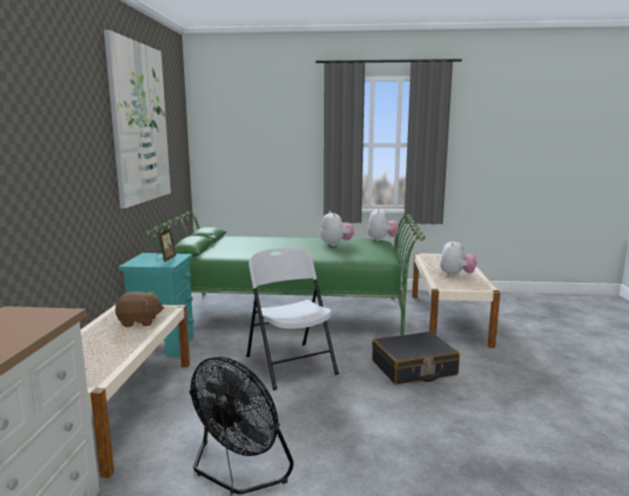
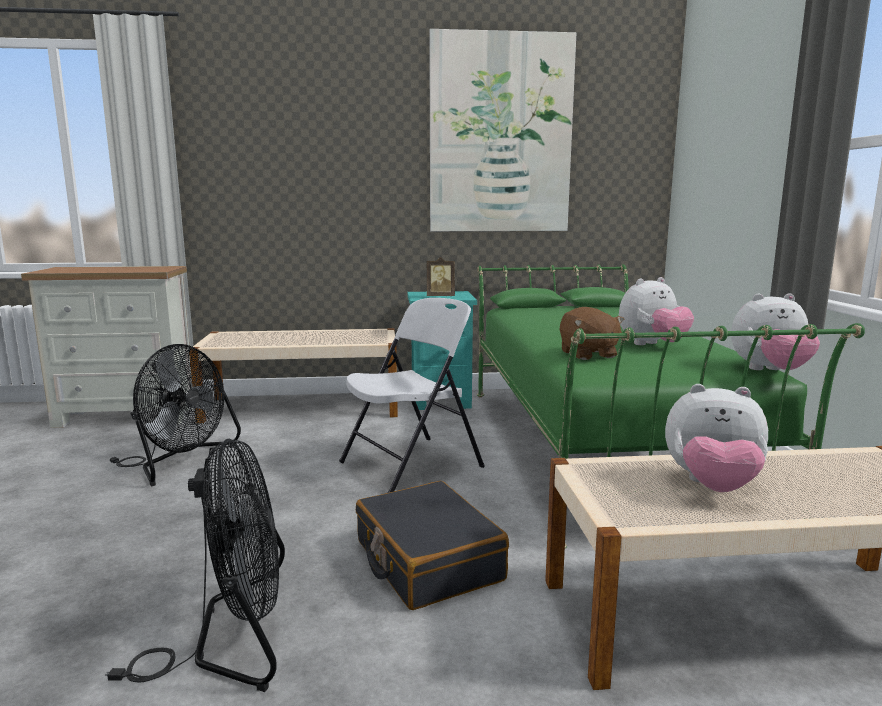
camera: 80 degrees right, 0 degrees up
brown plush toy [115,291,164,327] -> brown plush toy moved to [560,307,624,360]
none -> black fan [105,439,285,692]

